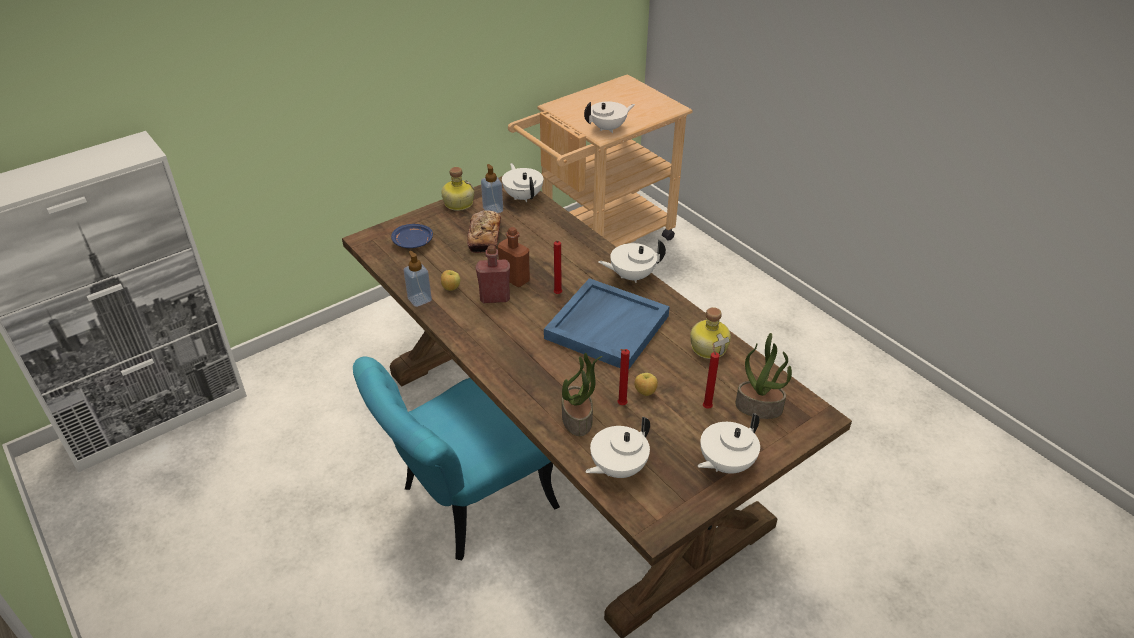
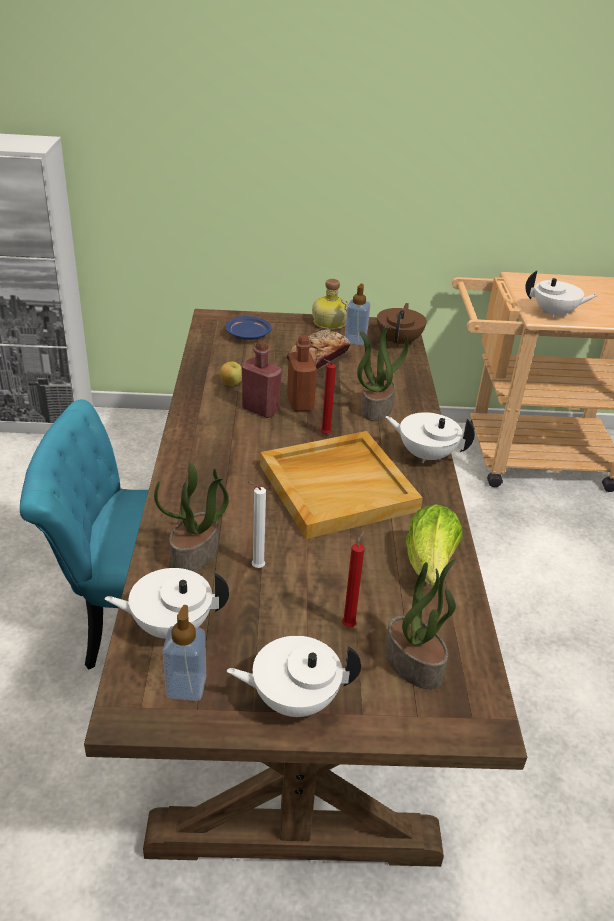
camera: 35 degrees right, 5 degrees down
soap dispenser [403,251,432,307] -> soap dispenser moved to [163,605,206,701]
white teapot [502,163,543,202] -> brown teapot [377,303,427,347]
blue tray [544,278,670,369] -> beige tray [260,431,423,539]
red candle [618,349,630,405] -> white candle [248,481,266,568]
apple [634,373,658,396] -> none
bottle [690,307,731,359] -> lettuce [406,504,463,587]
none -> potted plant [357,327,409,421]

